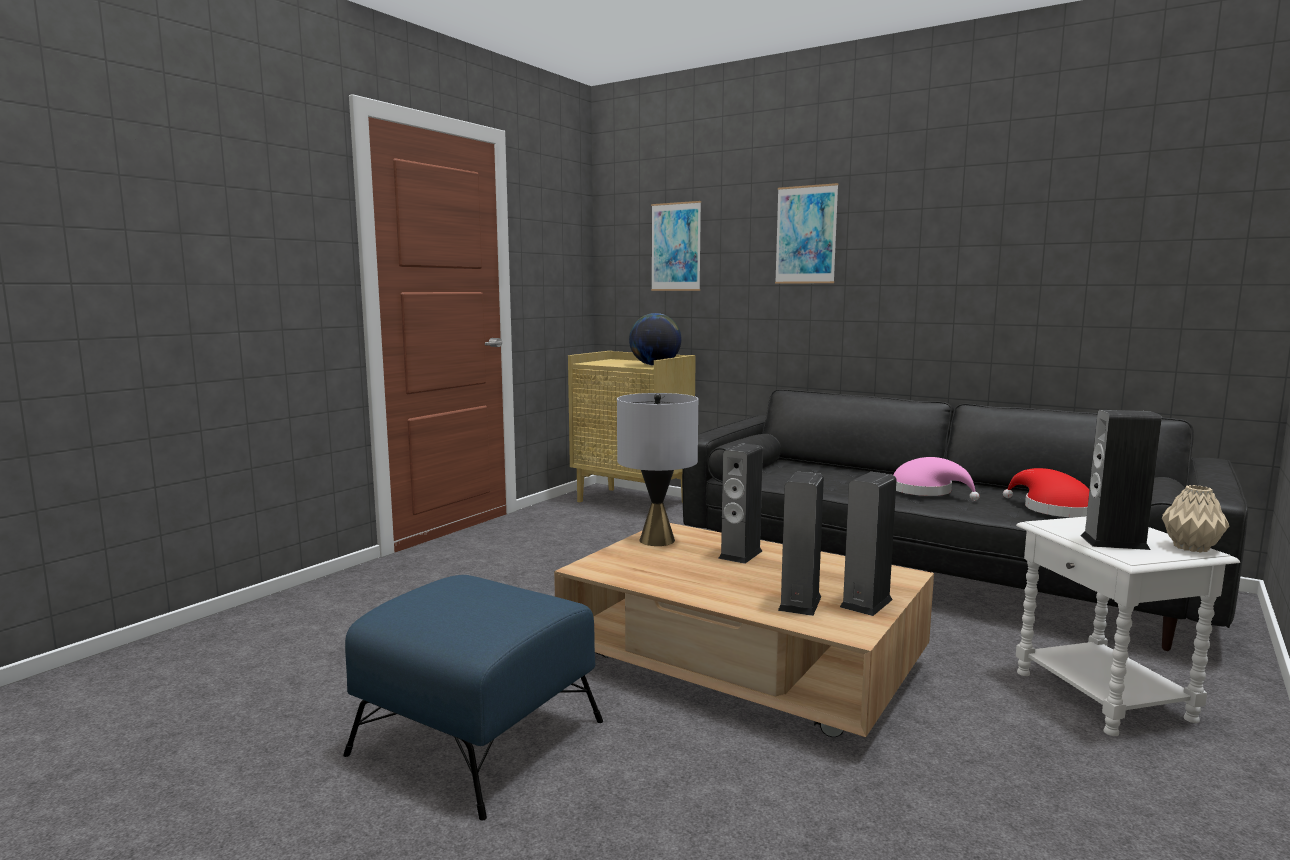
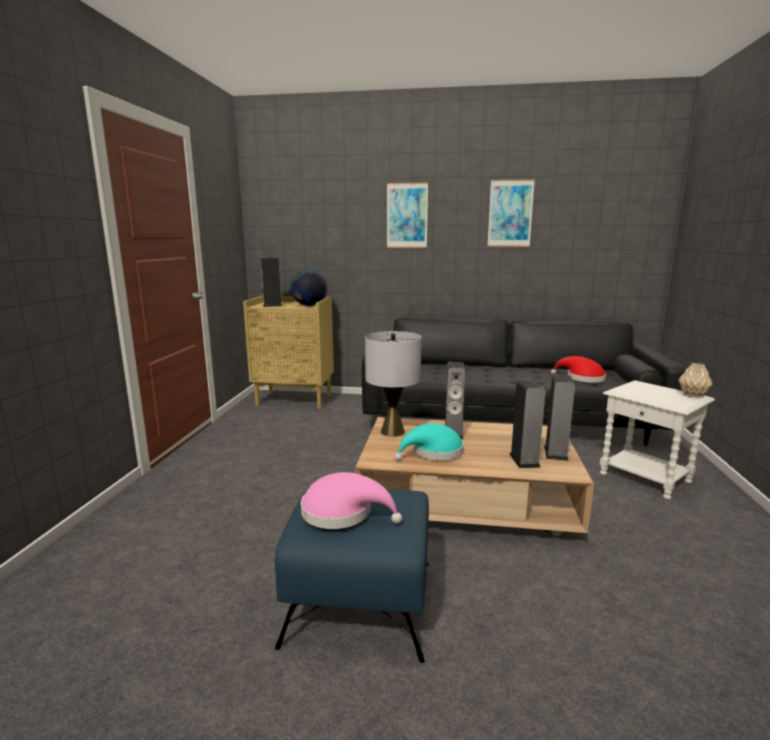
camera: 25 degrees left, 5 degrees up
picture [651,201,701,291] -> picture moved to [487,179,535,247]
pink hat [893,457,980,501] -> pink hat moved to [301,472,402,529]
speaker [1080,410,1161,550] -> speaker moved to [261,256,283,307]
none -> turquoise hat [395,423,464,461]

